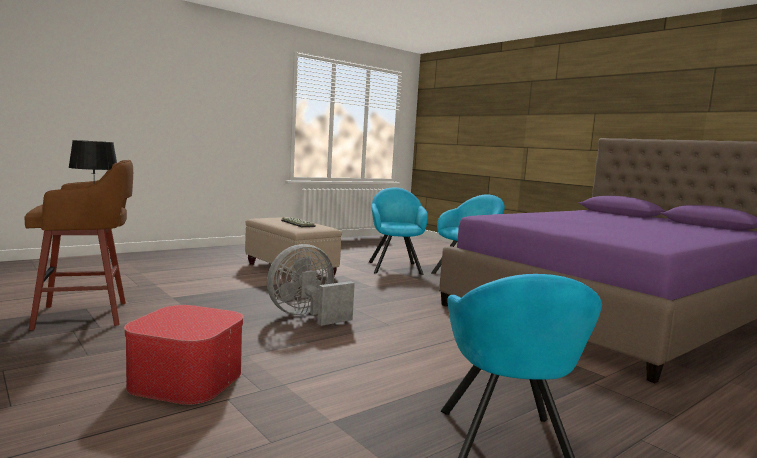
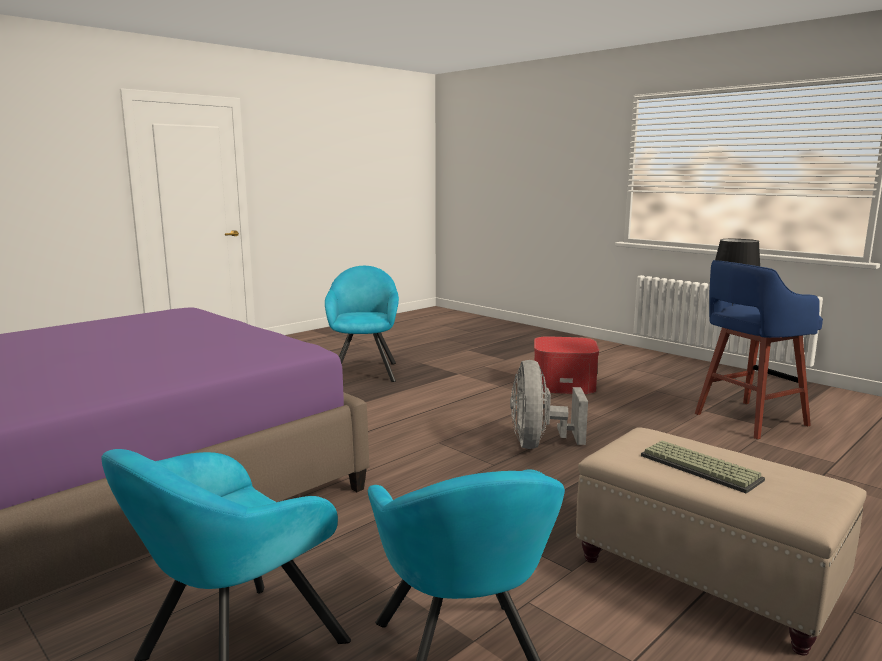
camera: 175 degrees right, 5 degrees up
brown stool [24,160,133,330] -> blue stool [695,260,823,439]
grey fan [267,244,355,326] -> grey fan turned 135 degrees clockwise [510,360,588,449]

